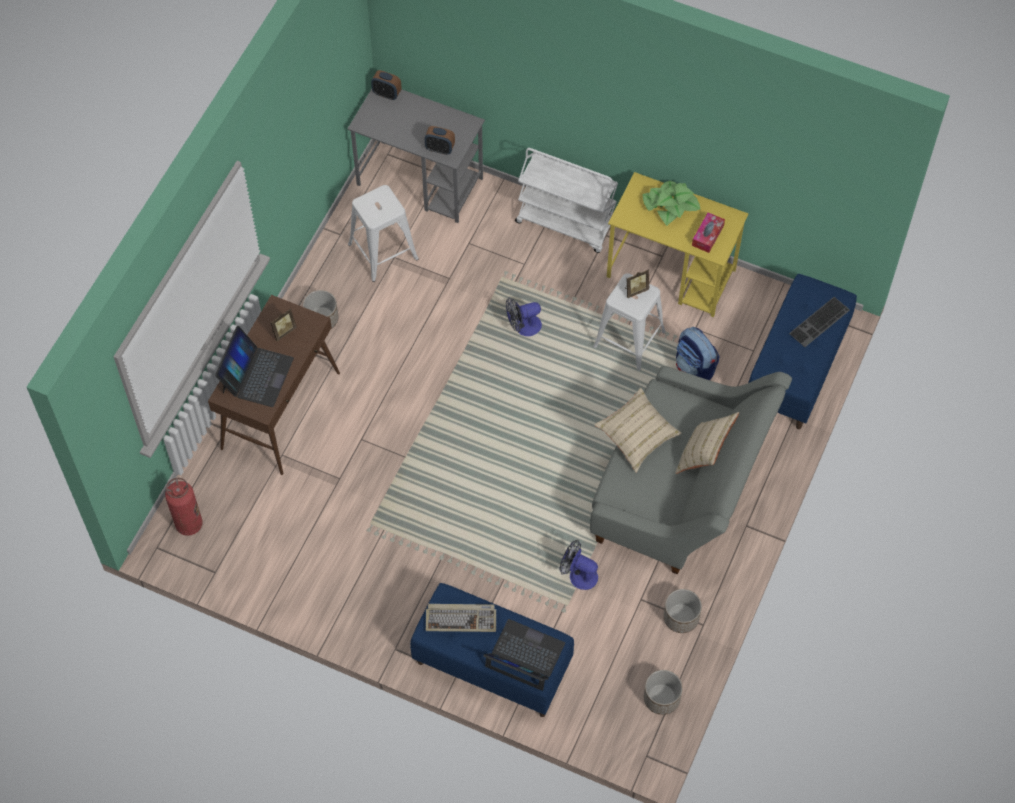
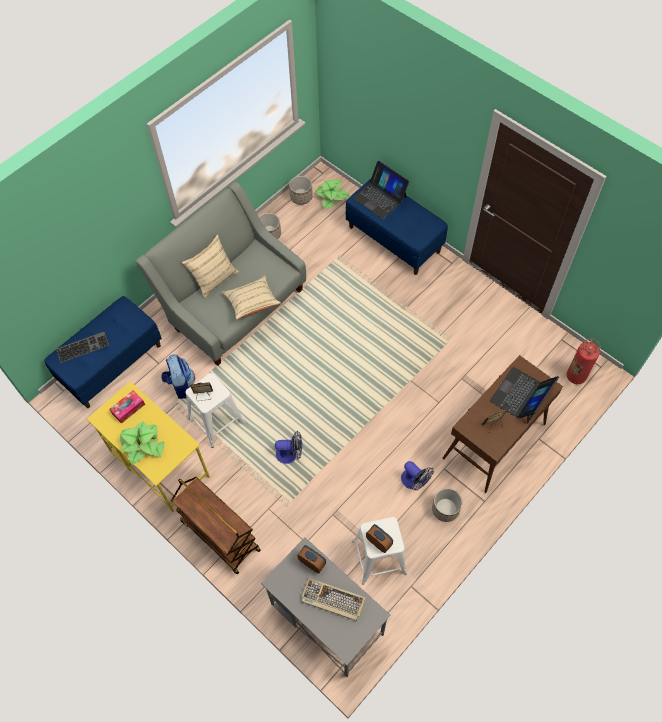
camera: 160 degrees left, 0 degrees up
alarm clock [371,70,402,100] -> alarm clock moved to [366,524,393,553]
keyboard [426,604,496,632] -> keyboard moved to [301,578,366,621]
white cart [515,148,618,253] -> brown cart [171,477,261,574]
fan [559,540,598,590] -> fan moved to [401,461,434,490]
none -> potted plant [315,179,350,209]

